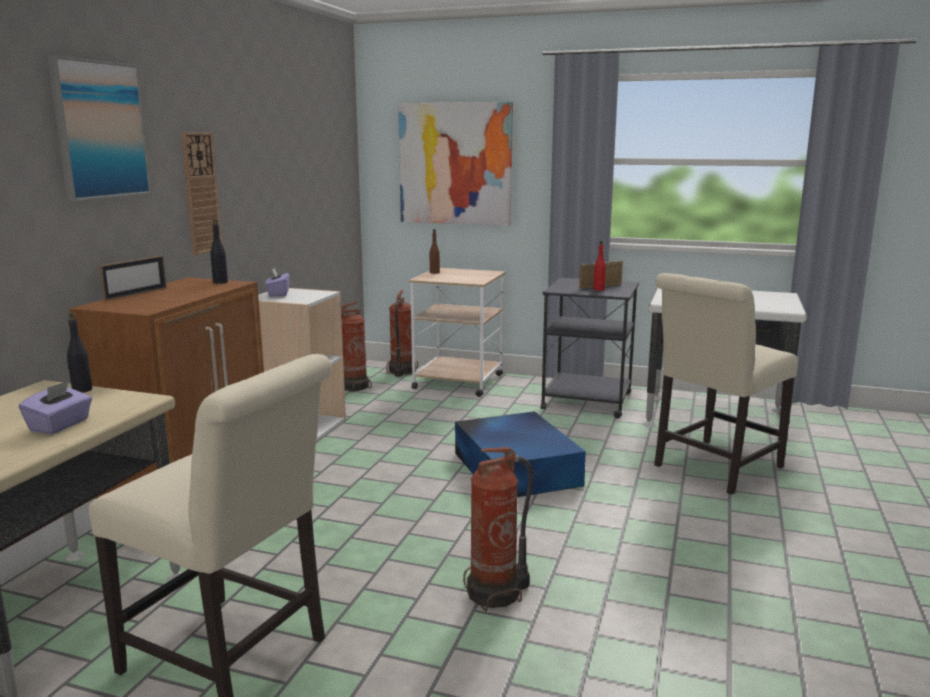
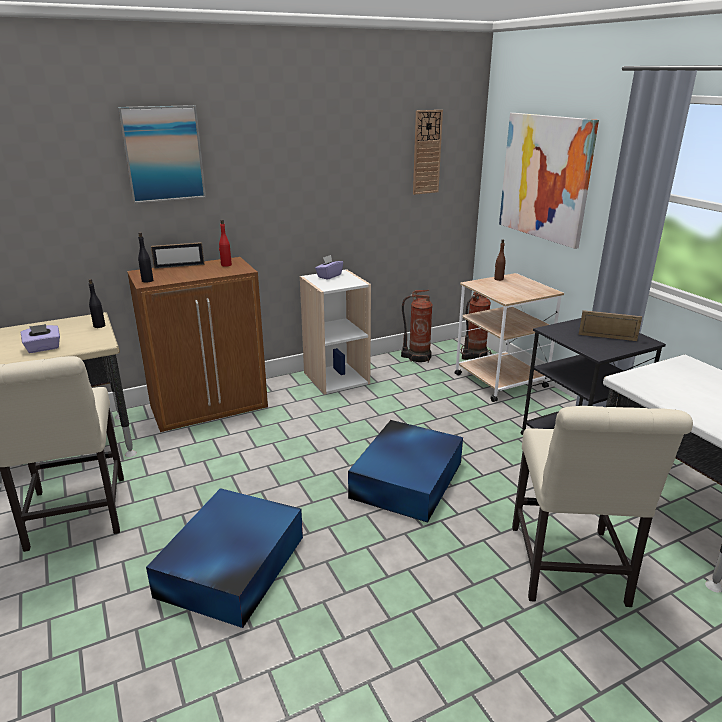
camera: 45 degrees right, 10 degrees up
wall clock [181,132,222,255] -> wall clock moved to [413,110,443,195]
black bottle [210,219,228,284] -> black bottle moved to [138,232,153,283]
fire extinguisher [463,447,533,611] -> blue storage box [146,488,303,628]
red bottle [594,241,606,291] -> red bottle moved to [219,220,232,267]
beige chair [654,273,798,495] -> beige chair turned 90 degrees counterclockwise [512,406,693,607]

